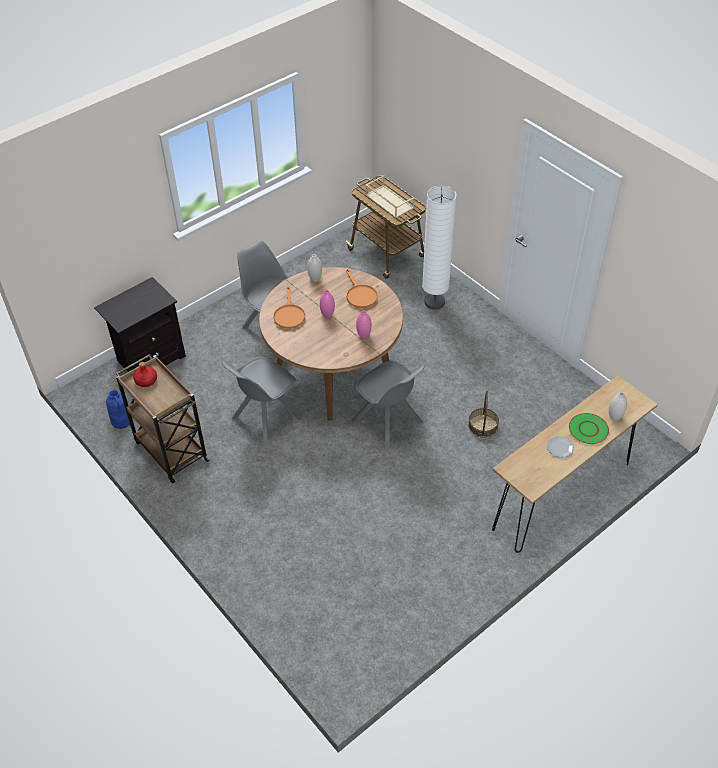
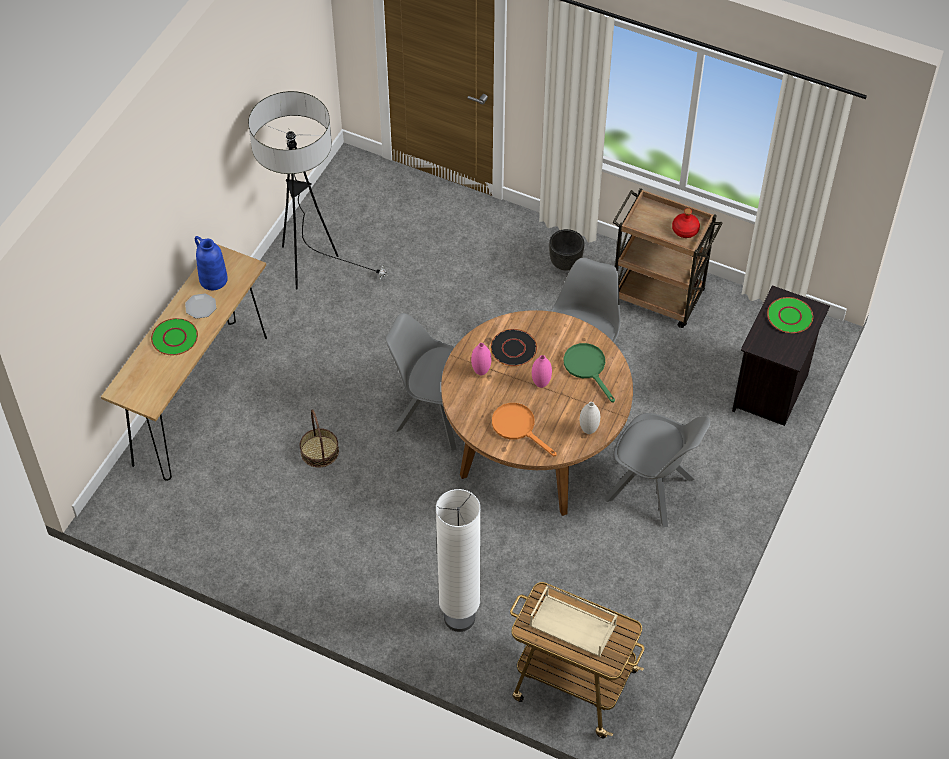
camera: 155 degrees right, 5 degrees up
blue vase [106,389,130,429] -> blue vase moved to [195,236,228,290]
orange frying pan [273,286,305,329] -> green frying pan [563,343,615,403]
white vase [609,392,627,421] -> none
none -> floor lamp [248,91,389,289]
none -> black plate [490,329,537,366]
none -> black planter [549,229,584,271]
none -> green plate [767,297,813,333]

